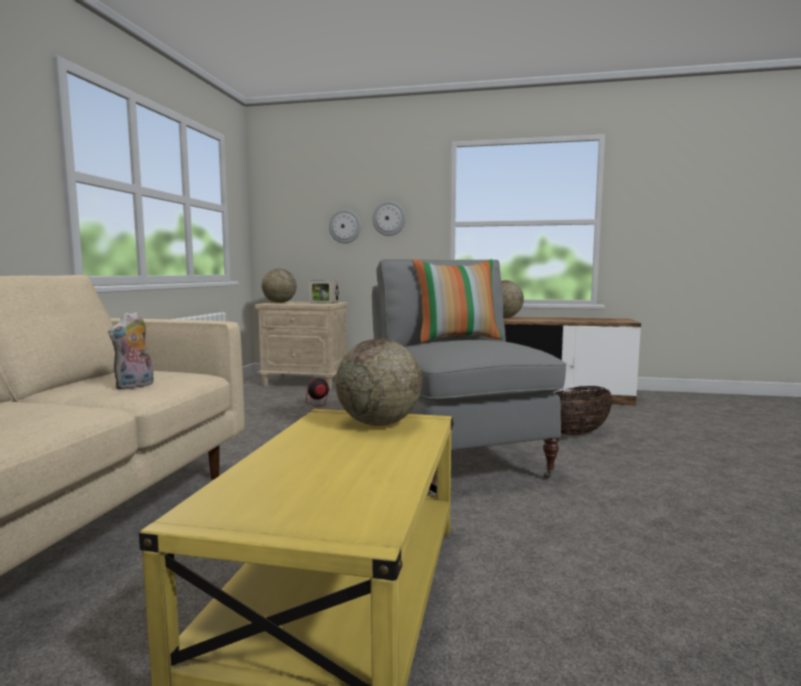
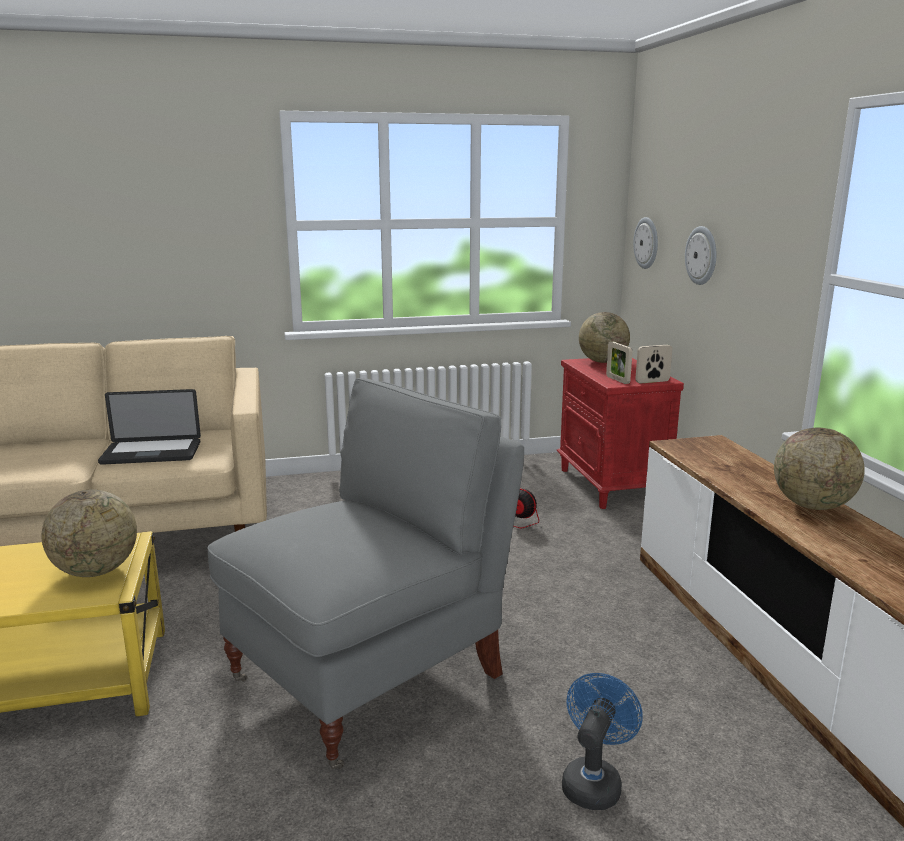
camera: 65 degrees right, 10 degrees up
plush toy [108,311,154,390] -> laptop [98,389,201,465]
beige nightstand [255,302,348,389] -> red nightstand [556,358,684,509]
wall clock [373,201,406,236] -> wall clock moved to [633,217,658,269]
pillow [412,259,503,343] -> none
basket [555,386,612,435] -> blue fan [562,673,643,810]

